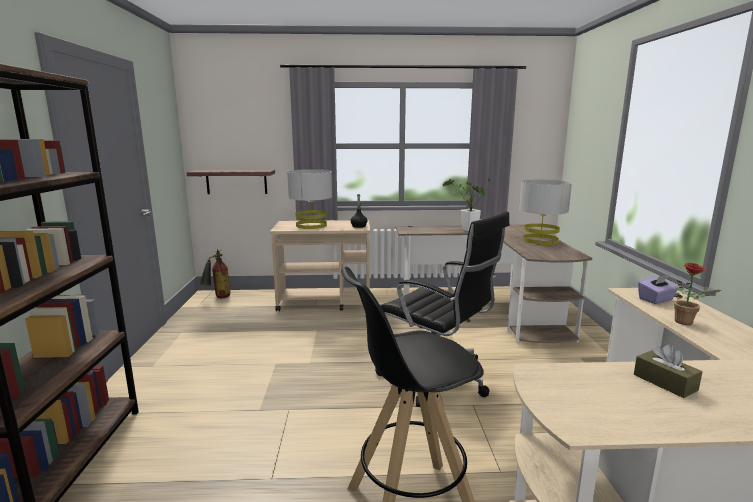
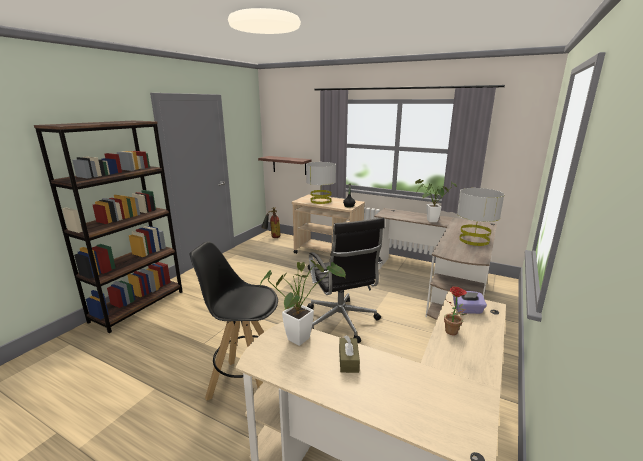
camera: 30 degrees right, 5 degrees up
none -> potted plant [259,260,346,346]

